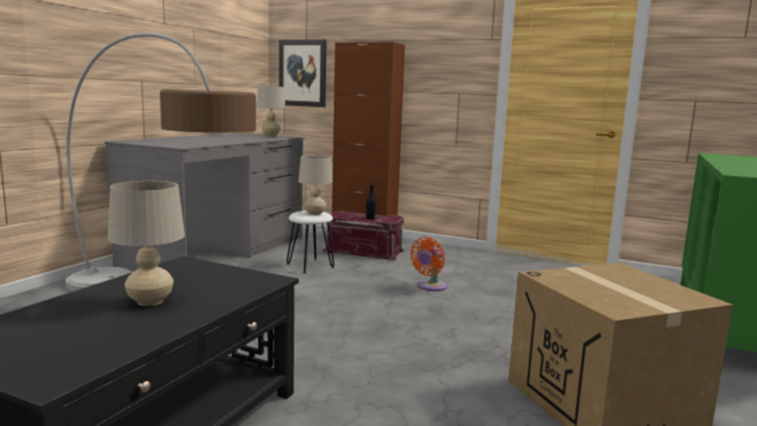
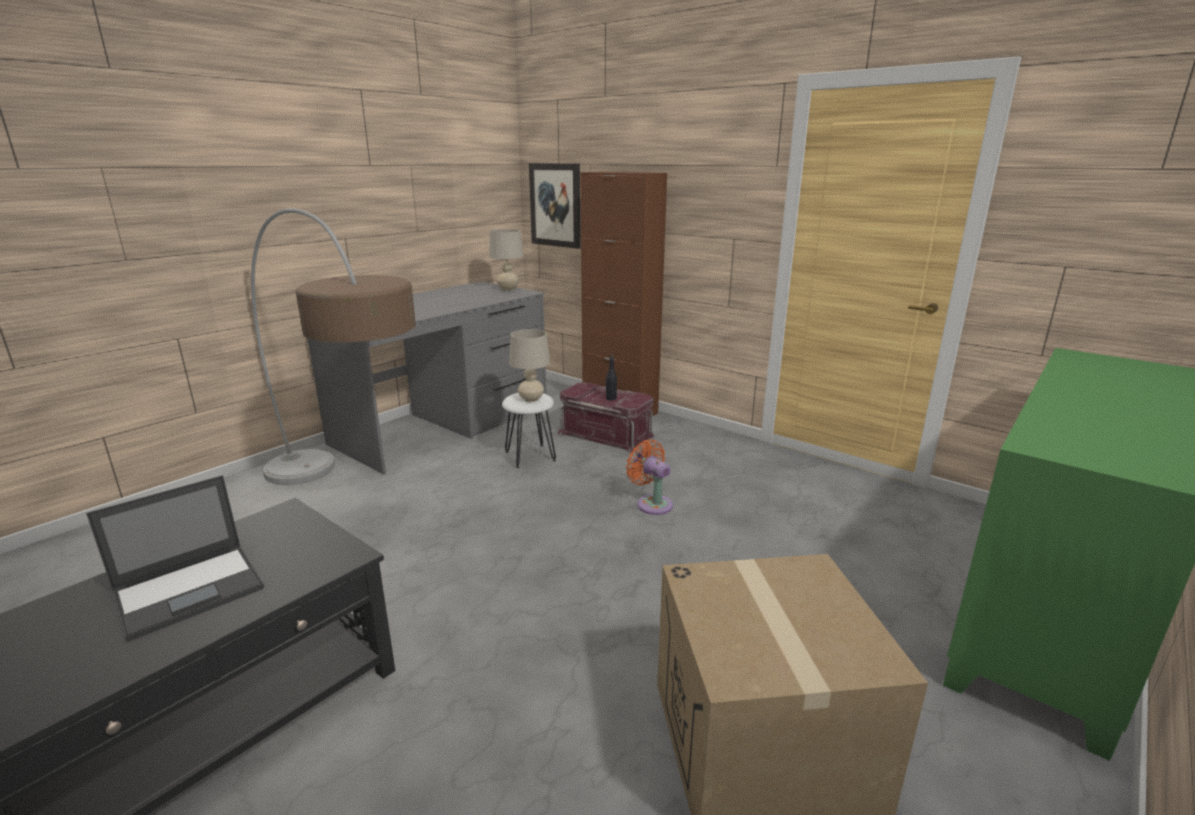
camera: 15 degrees right, 10 degrees up
beige table lamp [108,181,185,306] -> laptop [86,475,264,642]
orange fan [410,237,447,291] -> orange fan turned 90 degrees clockwise [626,439,673,515]

